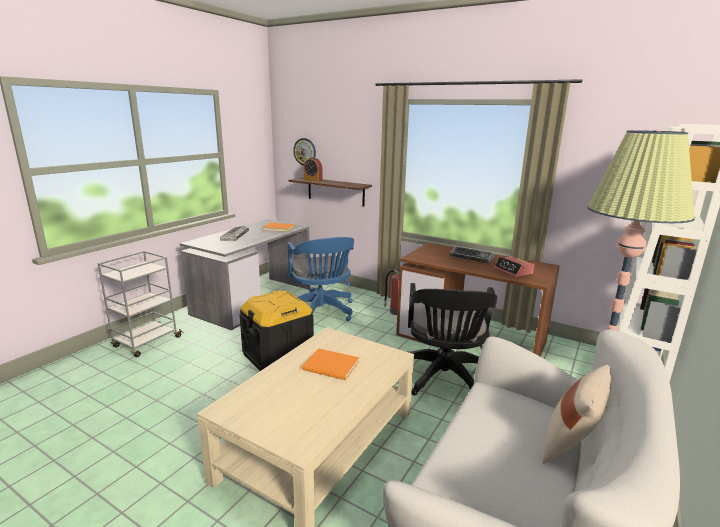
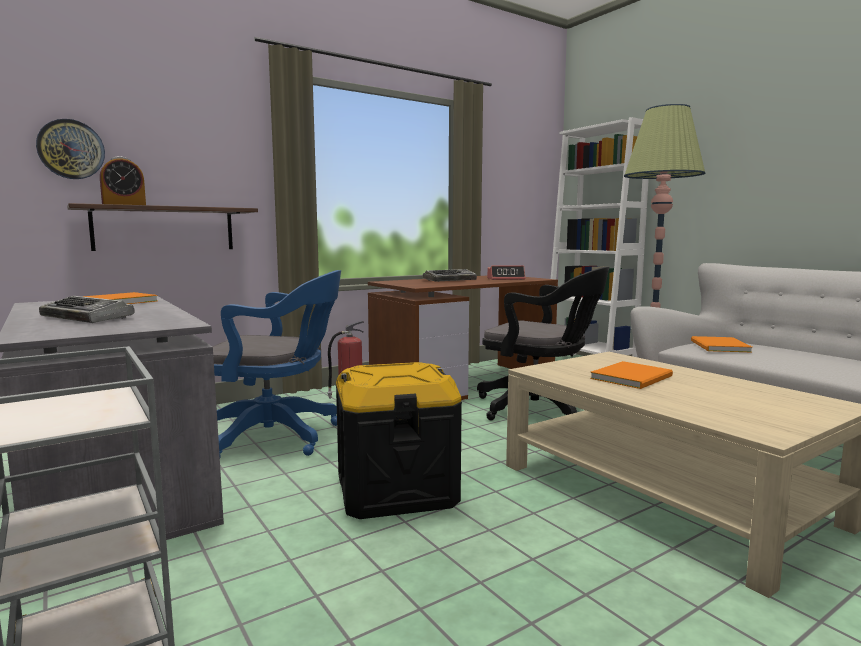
camera: 65 degrees left, 10 degrees down
beige pillow [543,365,611,464] -> none
none -> orange book [691,336,753,352]

